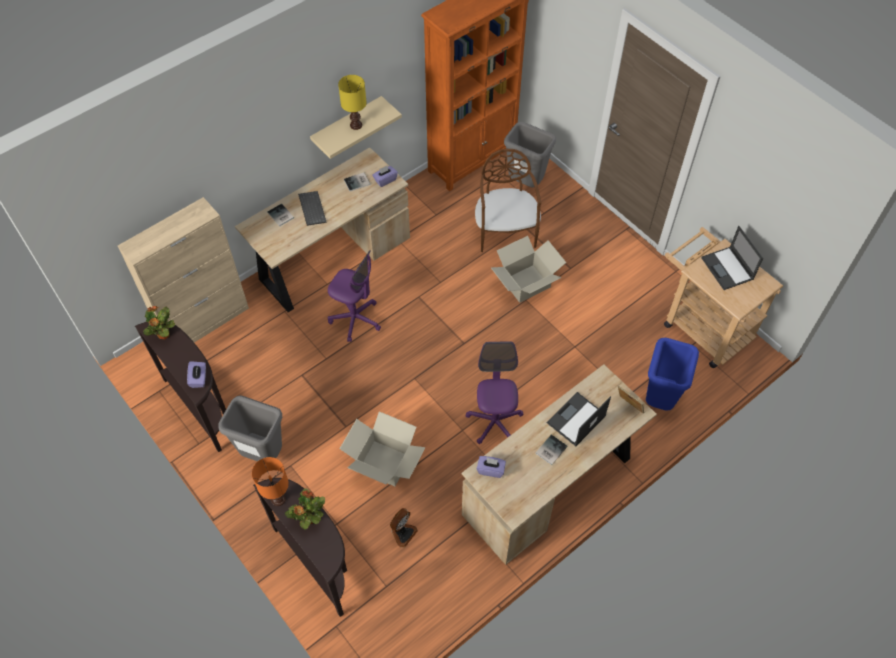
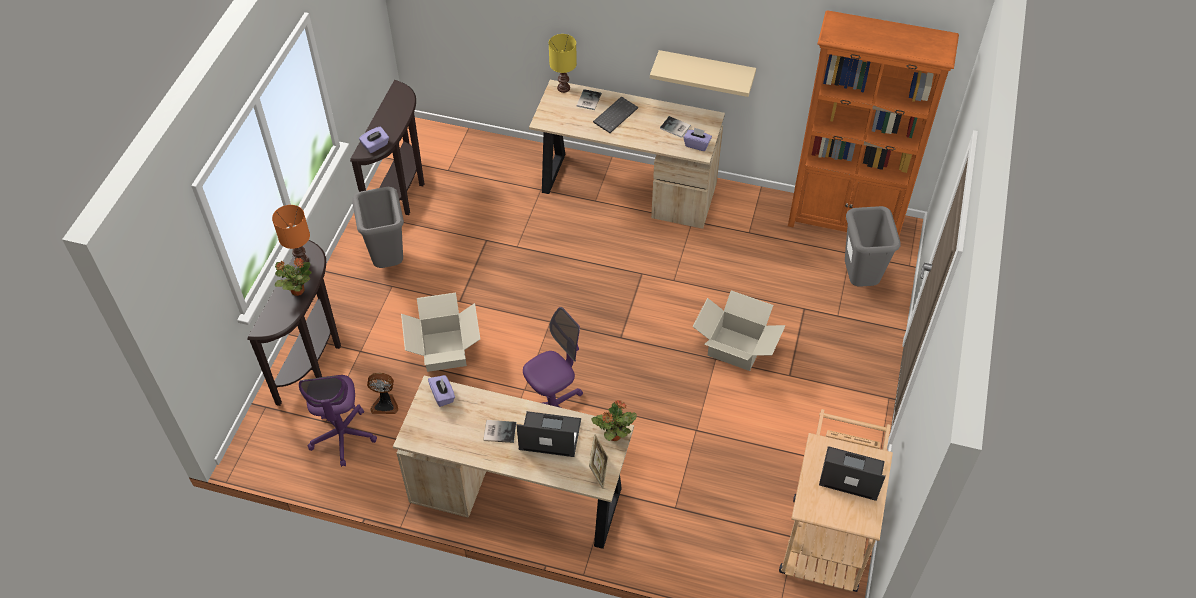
camera: 55 degrees right, 5 degrees down
beige cabinet [118,197,249,342] -> none
potted plant [143,306,175,339] -> potted plant moved to [592,400,637,441]
purple office chair [328,250,381,342] -> purple office chair moved to [299,375,377,467]
yellow table lamp [338,75,367,130] -> yellow table lamp moved to [549,34,577,93]
brown chair [475,149,541,252] -> none
blue trash can [646,338,699,411] -> none
laptop [701,226,763,290] -> laptop turned 75 degrees clockwise [819,446,886,501]

